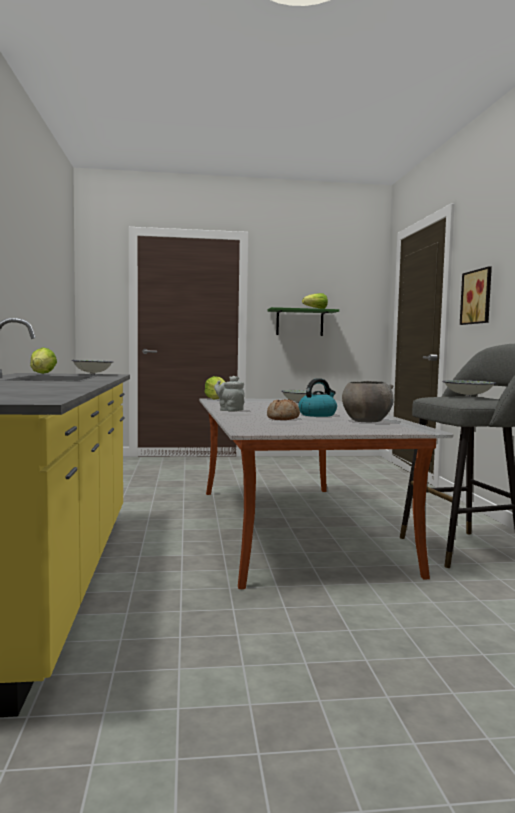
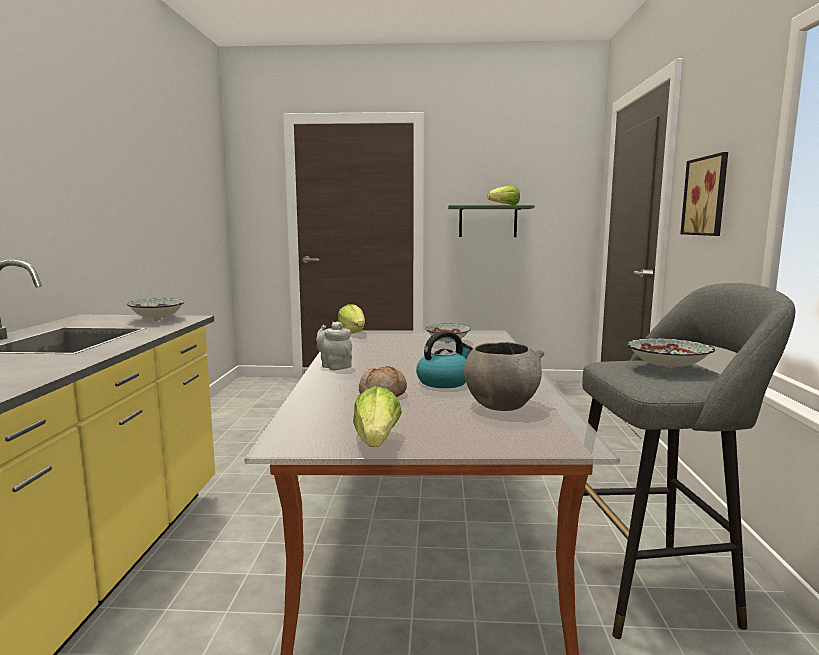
camera: 10 degrees right, 5 degrees up
lettuce [30,347,57,374] -> lettuce moved to [353,386,402,447]

